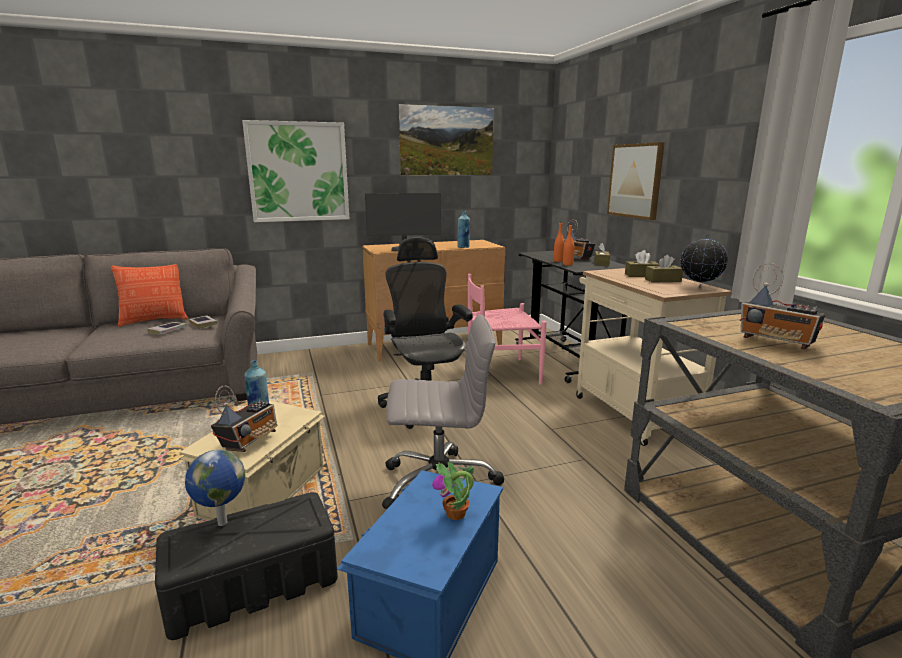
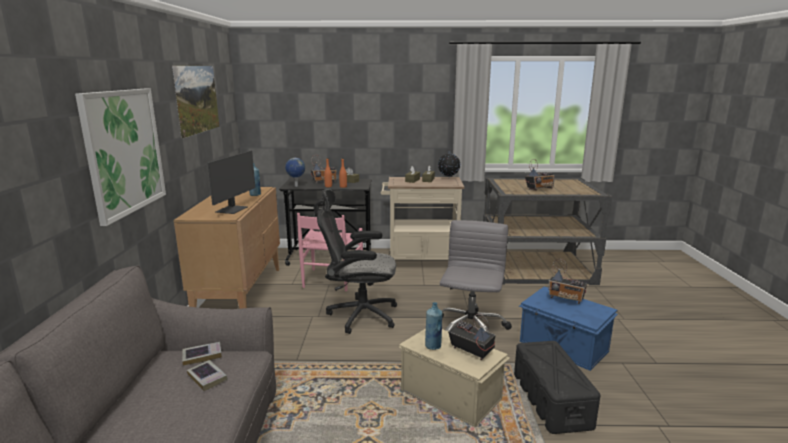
camera: 70 degrees left, 0 degrees up
orange pillow [111,264,188,327] -> none
globe [185,450,245,526] -> globe moved to [285,158,305,187]
potted plant [432,462,474,520] -> radio [548,259,587,304]
picture [607,142,665,220] -> none

